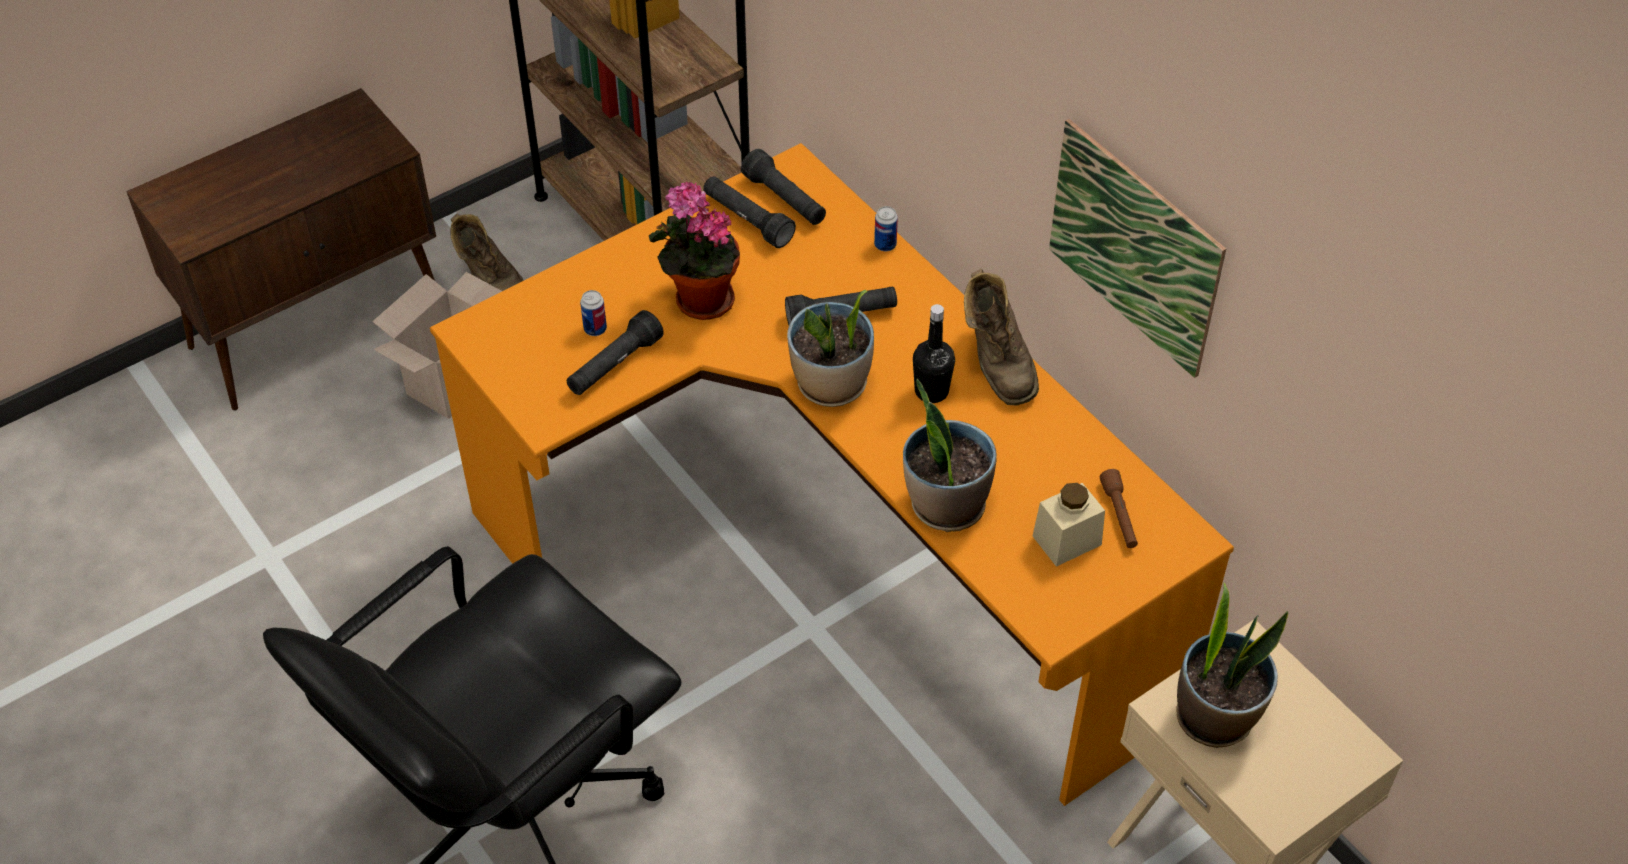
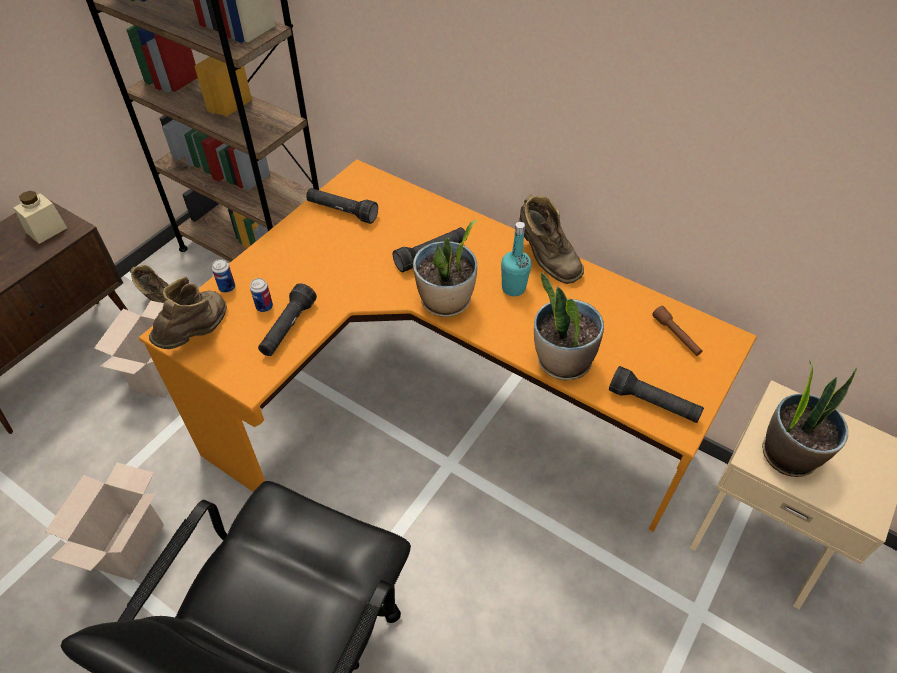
camera: 20 degrees left, 0 degrees up
potted plant [649,182,740,320] -> none
black flashlight [741,149,826,225] -> black flashlight moved to [609,366,704,423]
can [874,206,898,251] -> can moved to [212,259,235,293]
black bottle [913,304,955,403] -> turquoise bottle [501,222,531,296]
beige jar [1033,483,1105,567] -> beige jar moved to [13,191,67,244]
picture [1049,119,1226,378] -> none
none -> cardboard box [45,463,164,580]
none -> brown boot [149,277,227,349]

